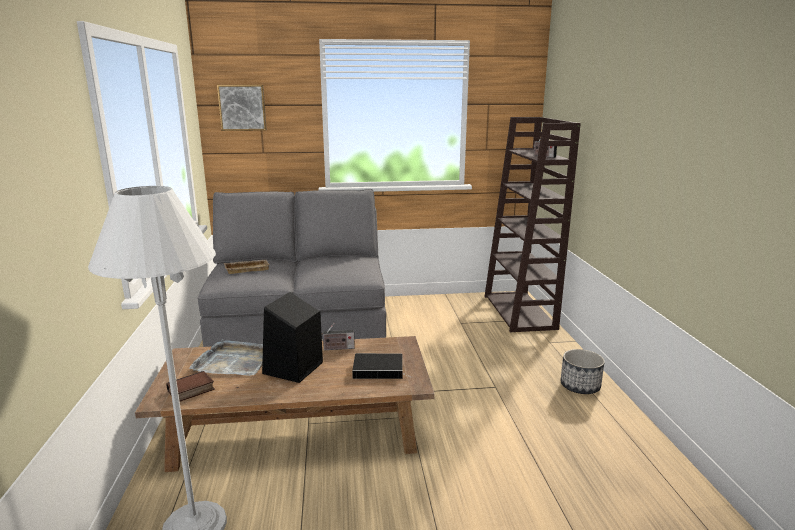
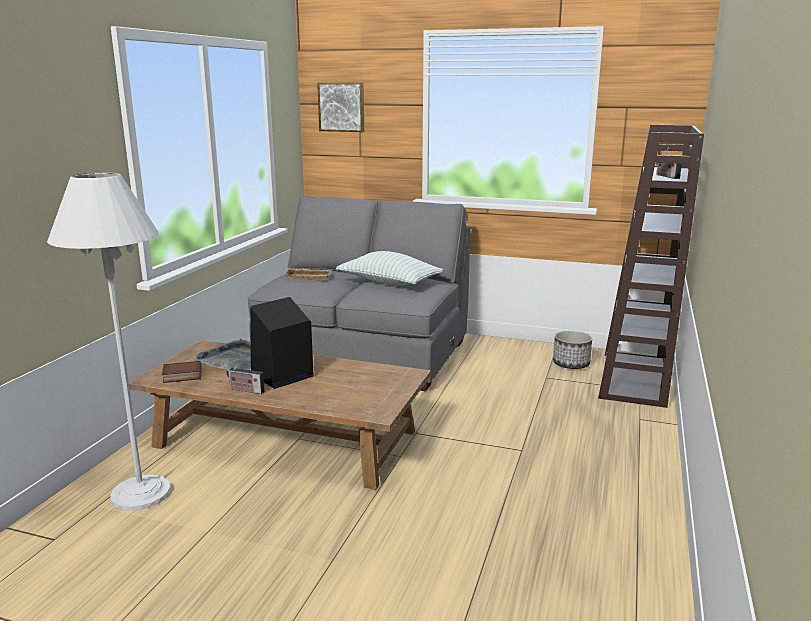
camera: 25 degrees right, 0 degrees up
radio [321,323,355,350] -> radio moved to [226,359,265,394]
book [352,353,412,379] -> none
planter [561,349,605,394] -> planter moved to [553,330,592,369]
none -> pillow [336,251,443,286]

